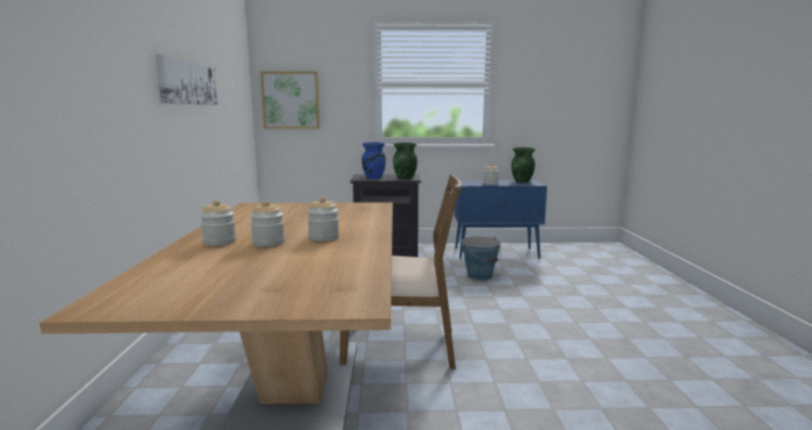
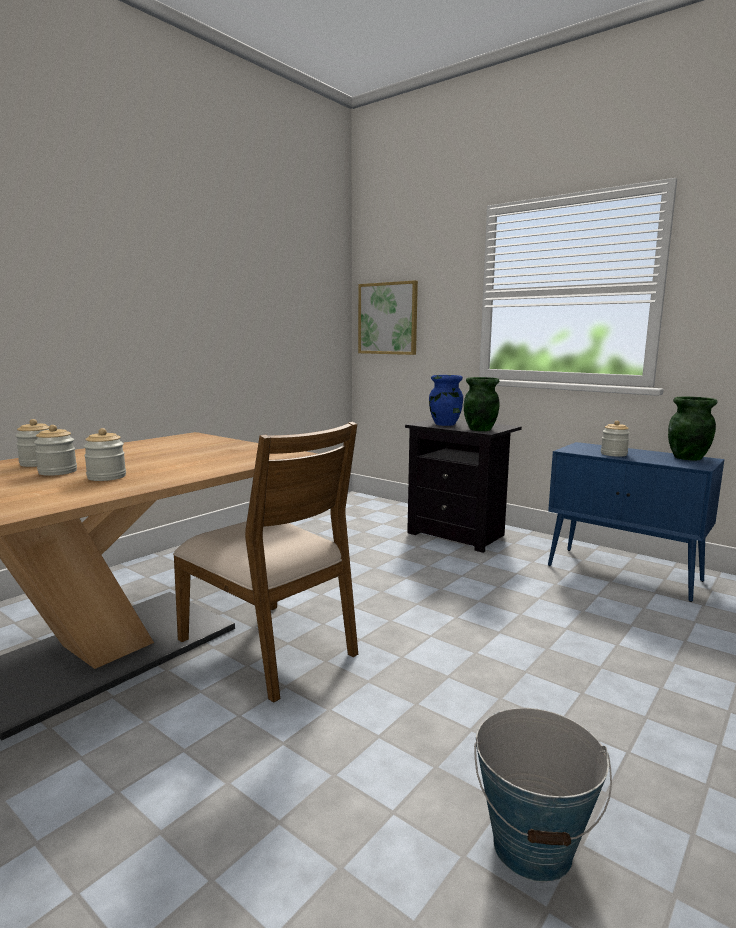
camera: 40 degrees right, 0 degrees up
picture [155,54,218,105] -> none
bucket [461,236,501,281] -> bucket moved to [474,708,612,882]

